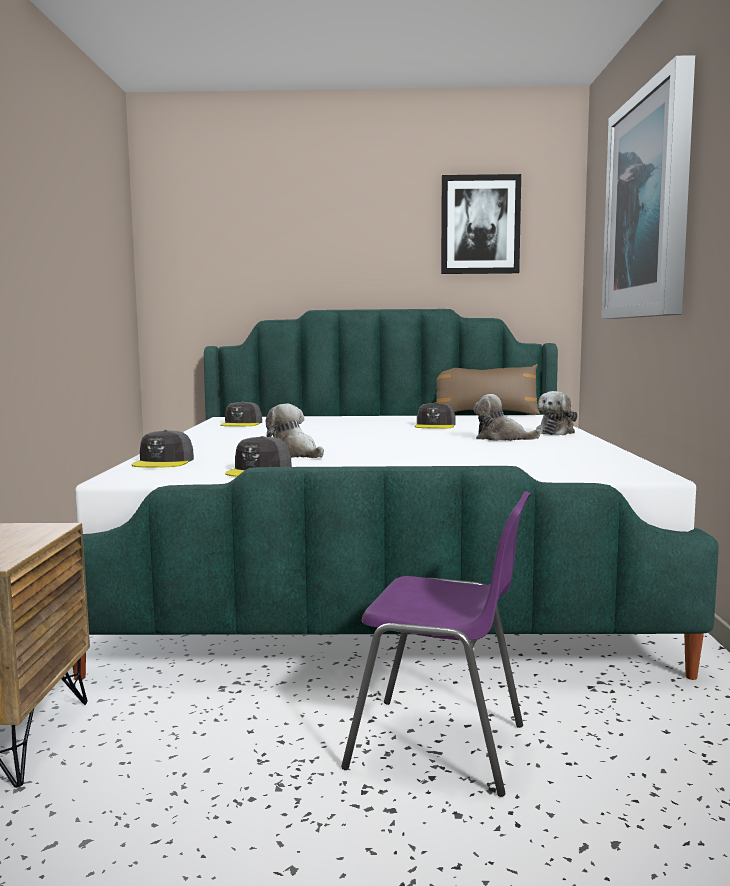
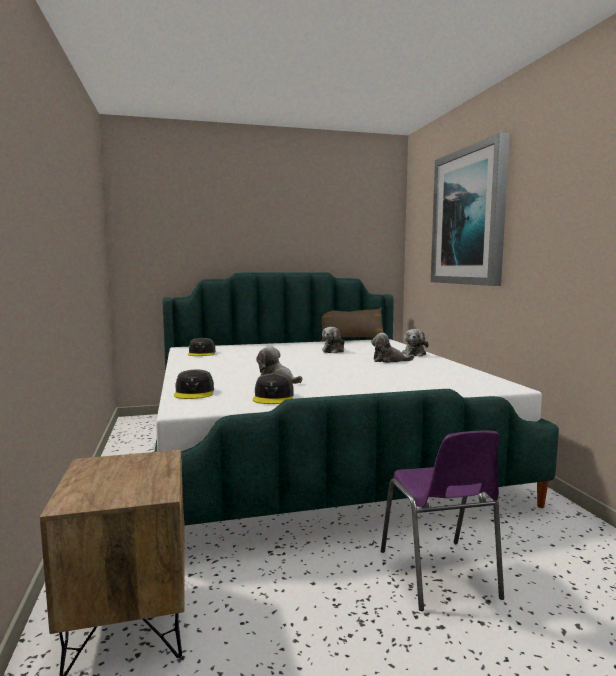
camera: 15 degrees left, 0 degrees up
purple chair [341,491,531,797] -> purple chair turned 75 degrees clockwise [381,430,504,611]
grey cap [415,402,455,429] -> plush toy [322,327,345,354]
picture [441,174,521,274] -> none

